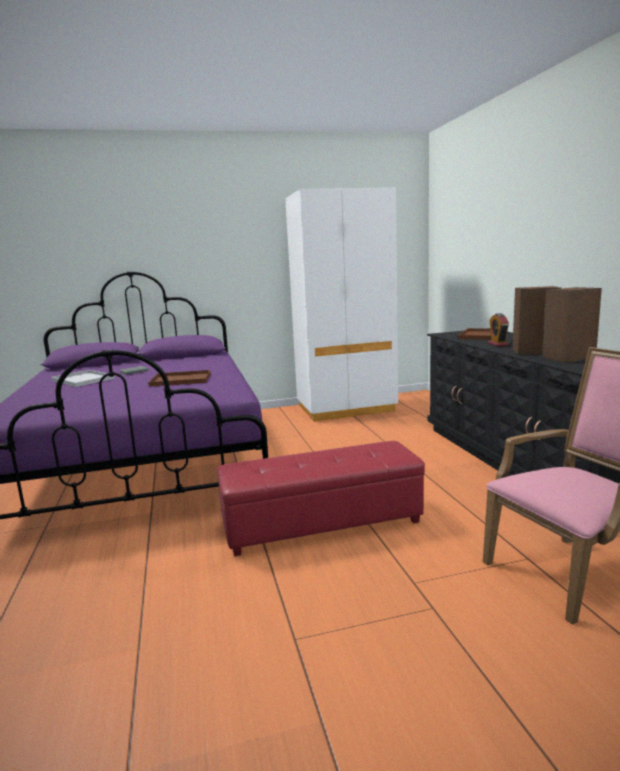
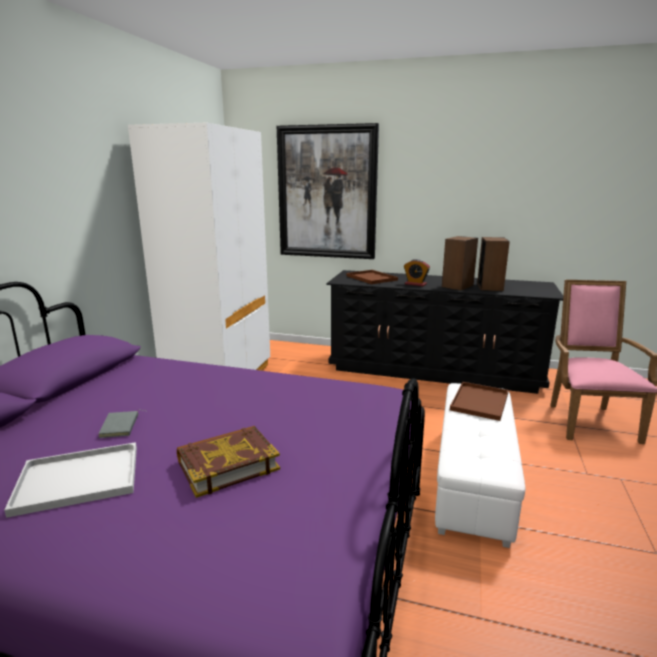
camera: 60 degrees left, 5 degrees up
brown tray [148,370,211,387] -> brown tray moved to [450,382,509,421]
red ottoman [217,441,425,556] -> white ottoman [435,383,525,548]
none -> book [177,426,280,498]
none -> picture [277,123,379,259]

